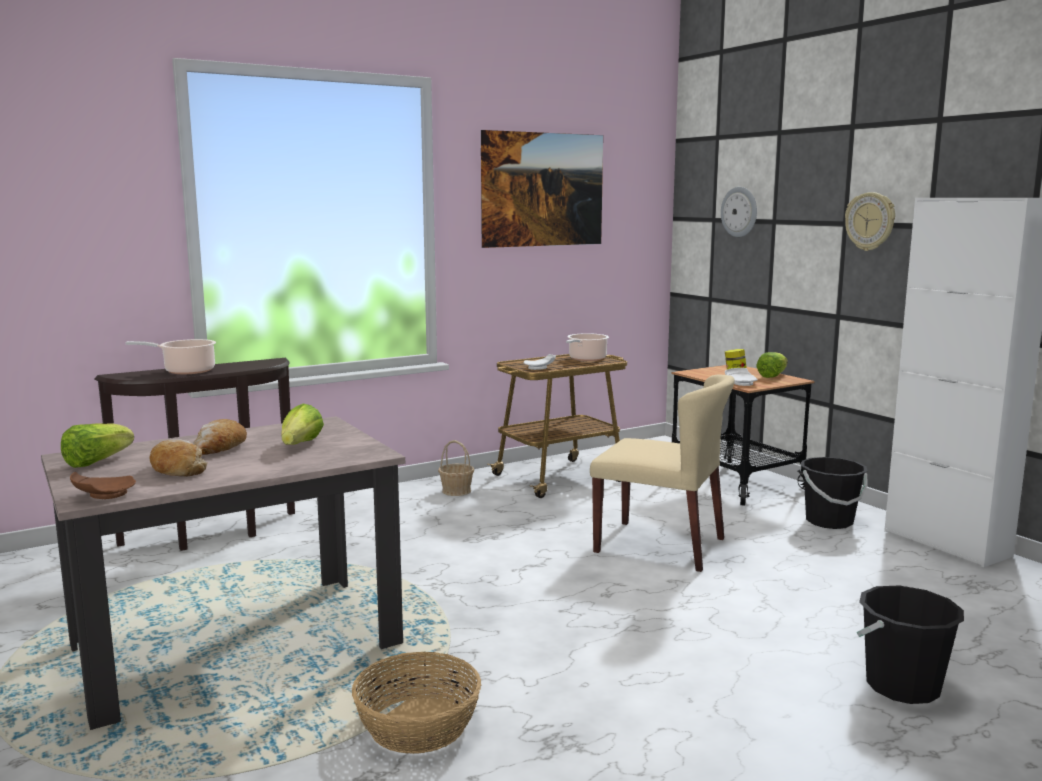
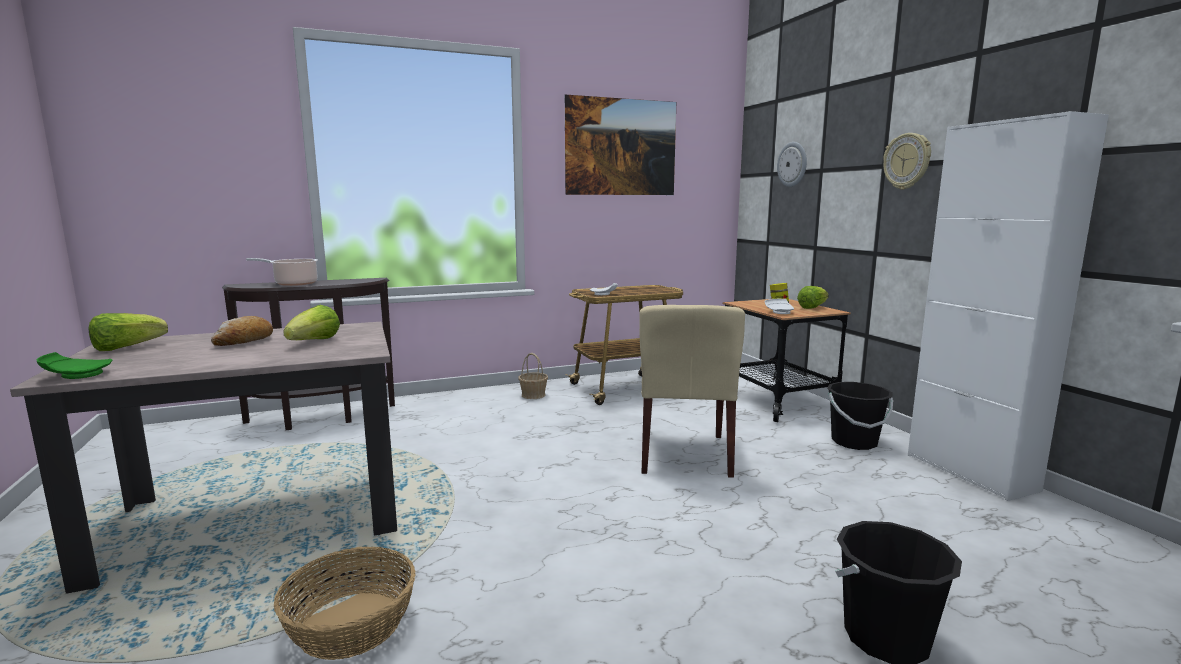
camera: 10 degrees right, 0 degrees up
brown plate [70,472,136,499] -> green plate [37,352,112,379]
bread [149,439,207,477] -> none
cooking pot [566,333,609,361] -> none
beige chair [590,374,735,572] -> beige chair turned 60 degrees clockwise [639,305,745,478]

